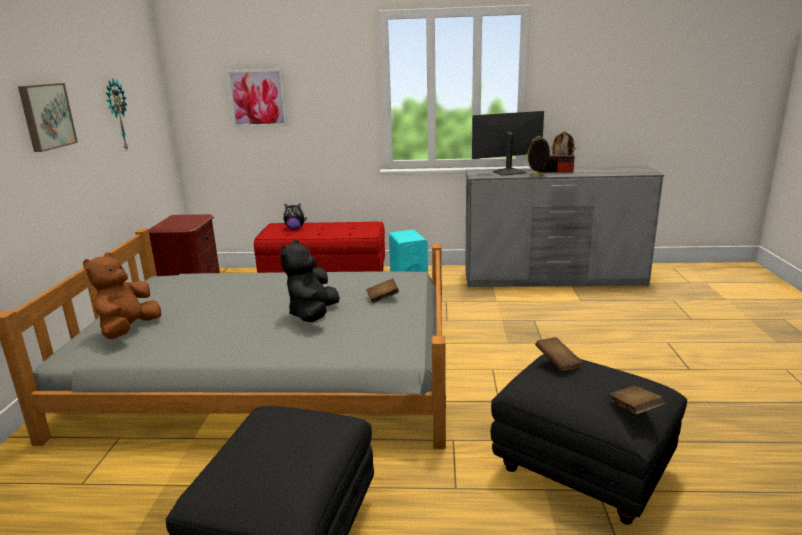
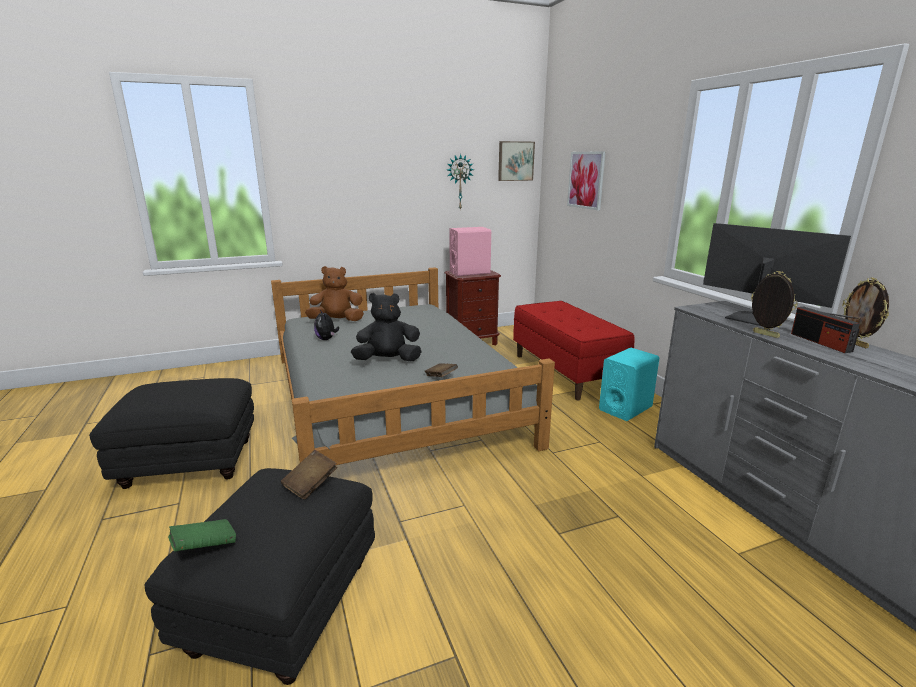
camera: 65 degrees right, 0 degrees up
picture [18,83,78,152] -> picture moved to [498,141,535,181]
plush toy [284,203,307,229] -> plush toy moved to [314,309,339,340]
brown book [609,386,665,414] -> green book [168,519,236,552]
none -> pink speaker [449,227,491,276]

